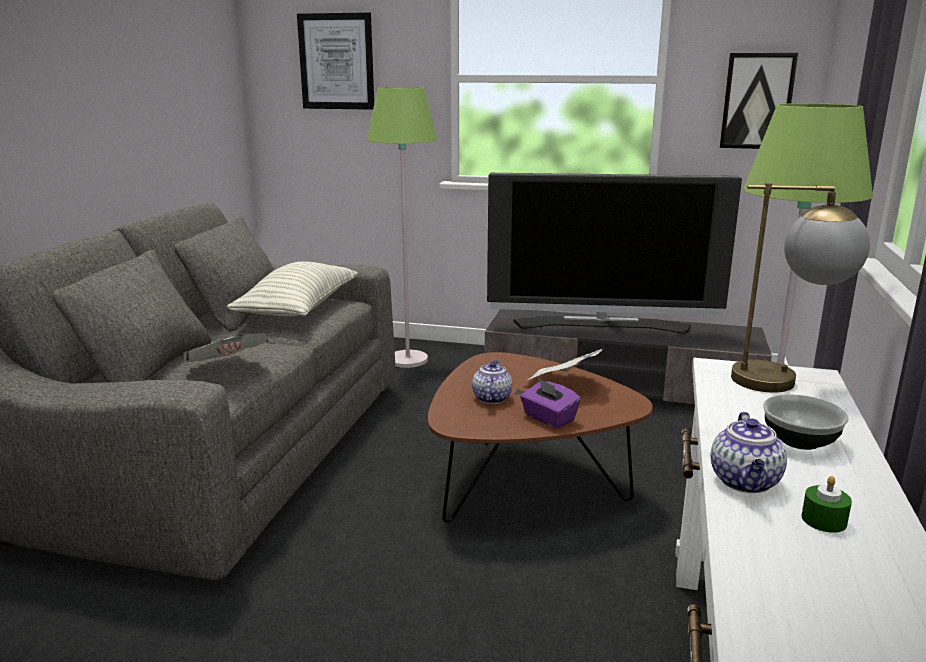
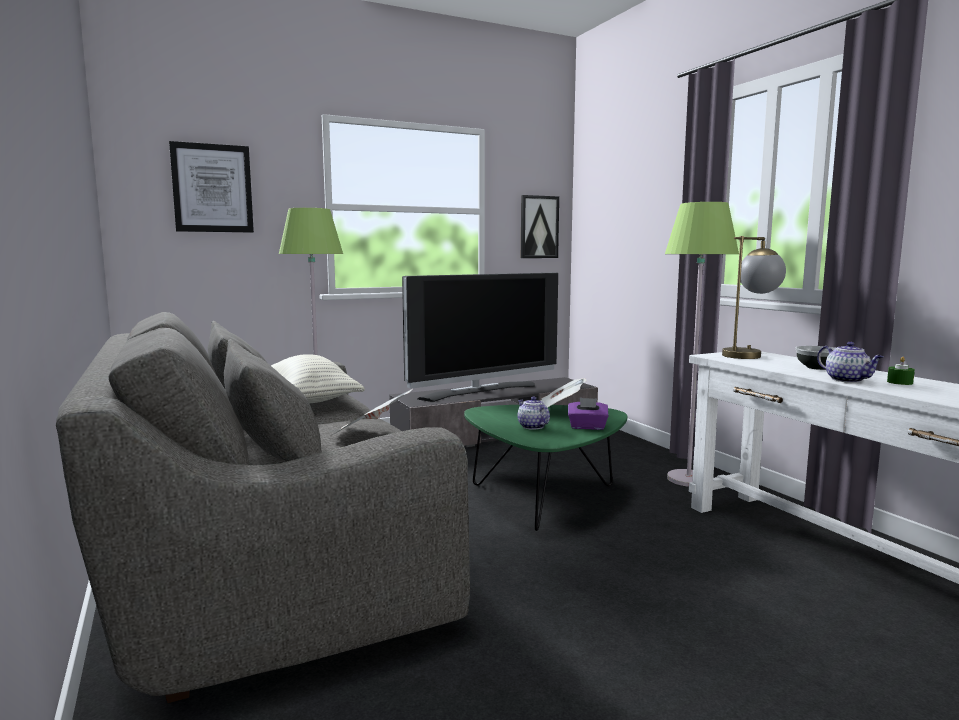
camera: 40 degrees left, 10 degrees down
brown coffee table [428,352,653,523] -> green coffee table [464,405,627,531]

